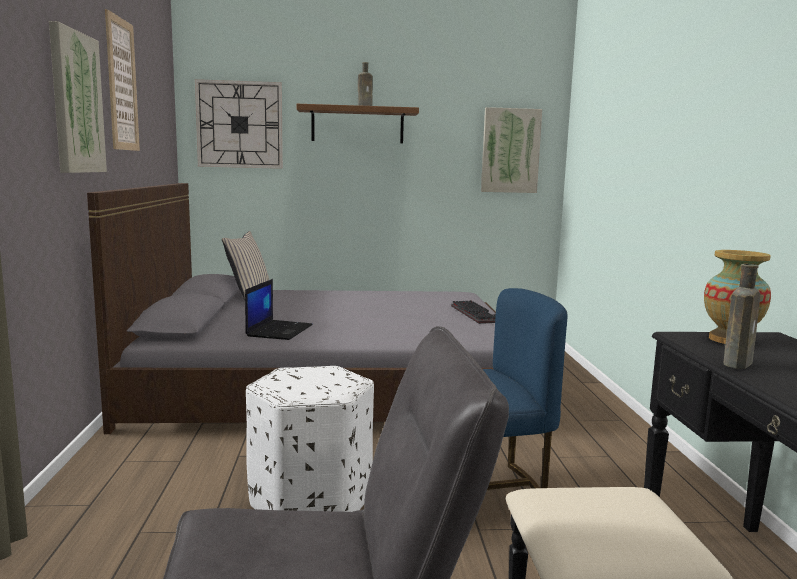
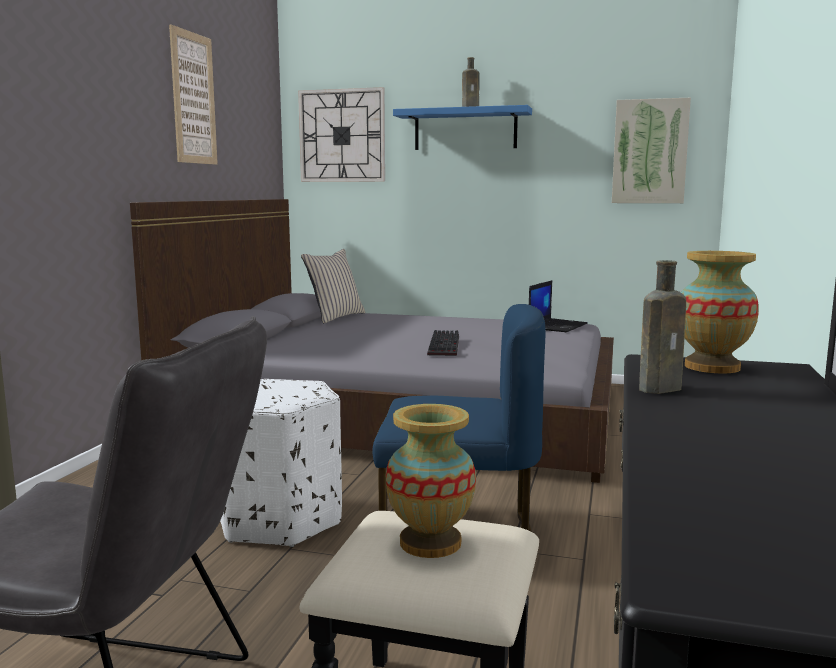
camera: 20 degrees right, 0 degrees up
picture [49,21,107,173] -> none
laptop [245,279,313,340] -> laptop moved to [529,280,588,332]
brown shelf [297,104,419,143] -> blue shelf [393,105,532,150]
keyboard [451,300,496,324] -> keyboard moved to [427,330,459,356]
none -> vase [386,404,476,558]

